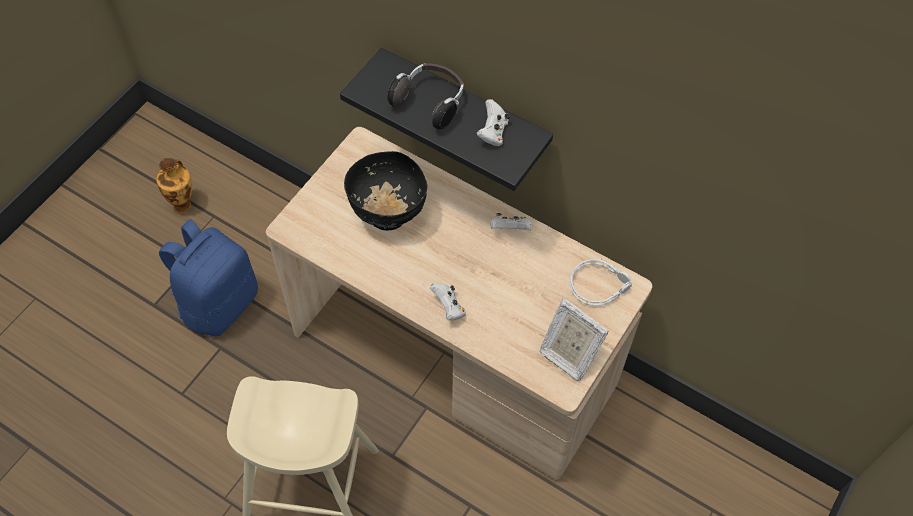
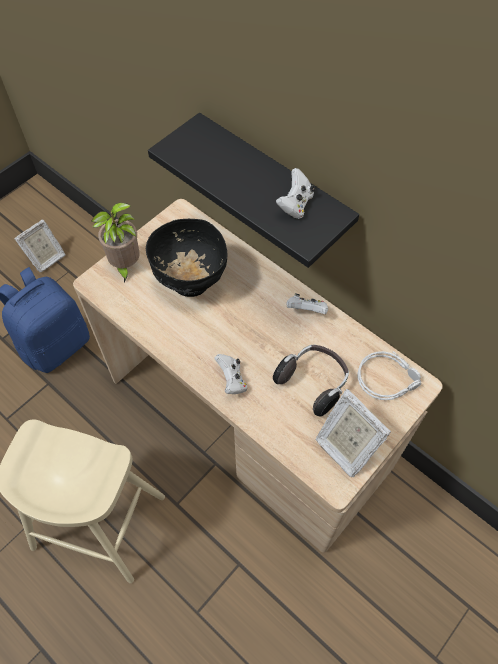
camera: 10 degrees right, 0 degrees up
vase [156,158,192,213] -> picture frame [14,219,66,272]
headphones [387,63,464,129] -> headphones moved to [273,345,349,416]
none -> potted plant [92,203,140,283]

